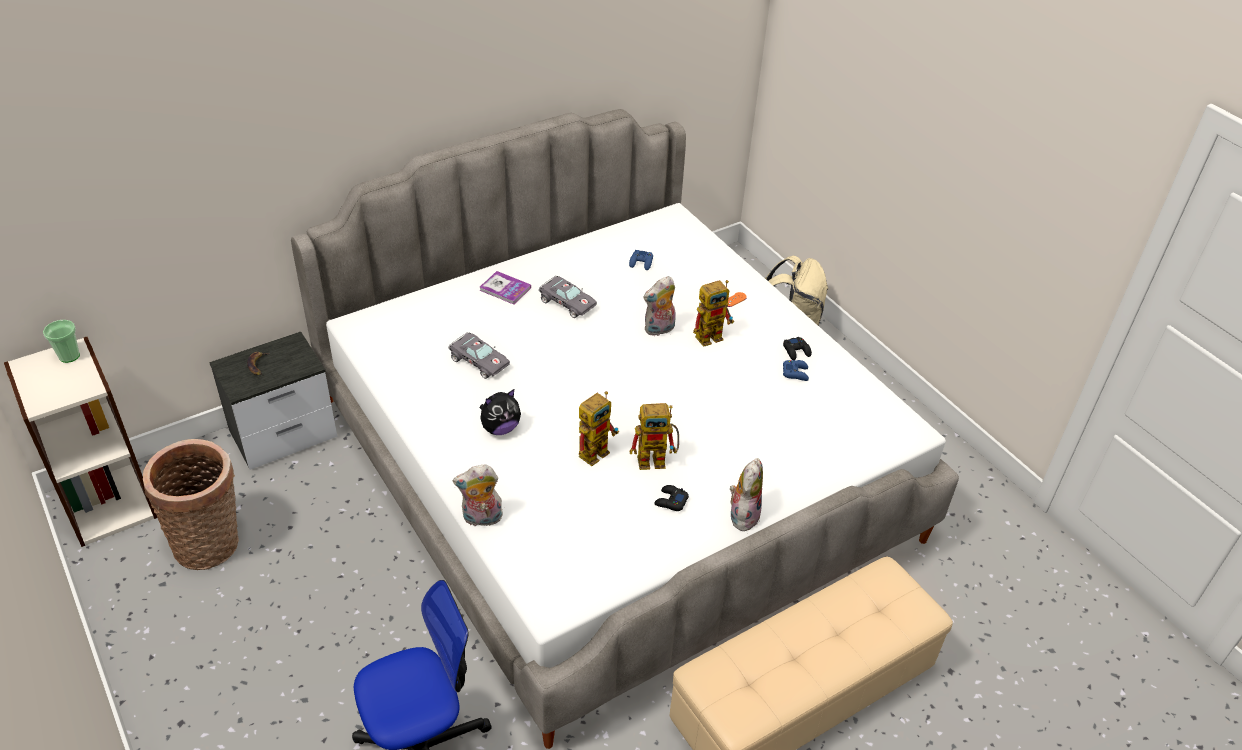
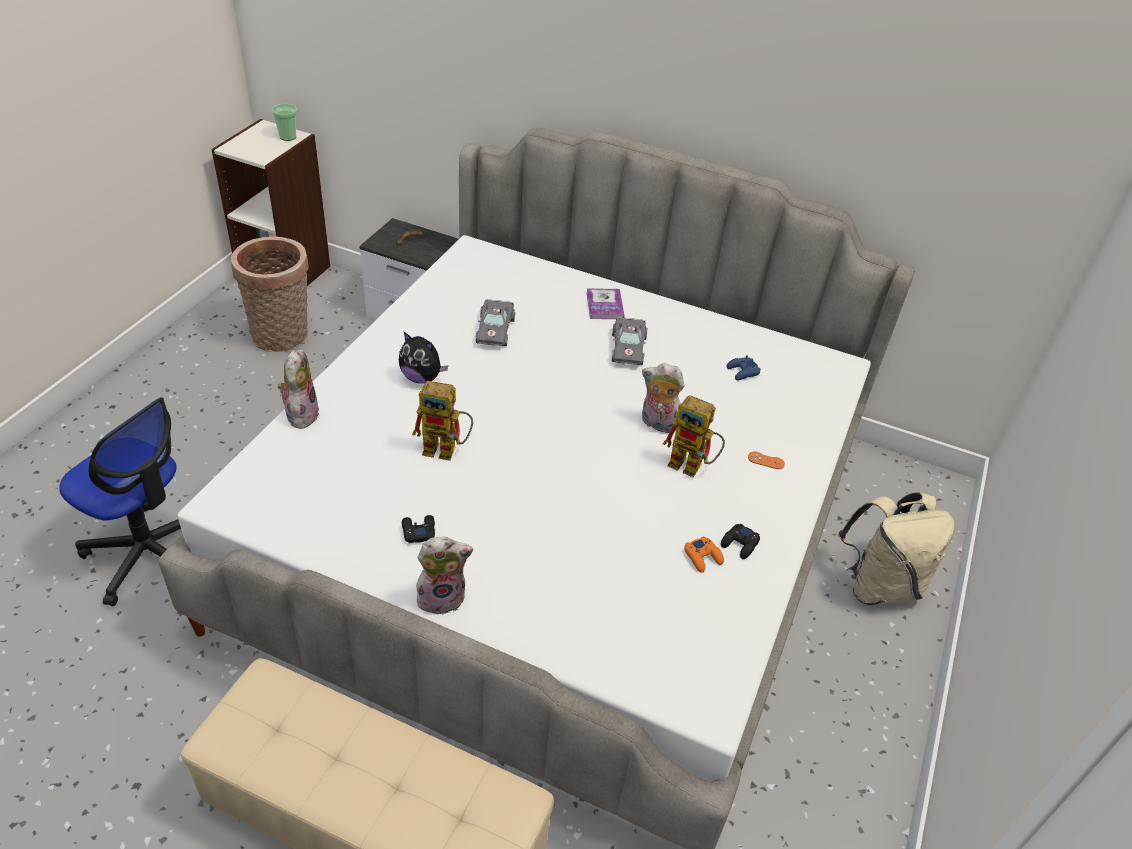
camera: 55 degrees right, 0 degrees up
plush toy [453,465,503,529] -> plush toy turned 45 degrees clockwise [278,350,319,429]
toy robot [630,403,679,470] -> none
blue game controller [783,360,809,381] -> orange game controller [684,536,724,573]

